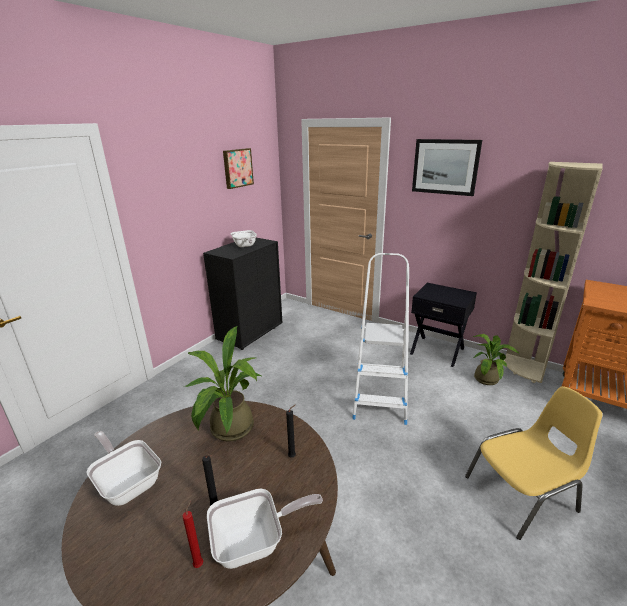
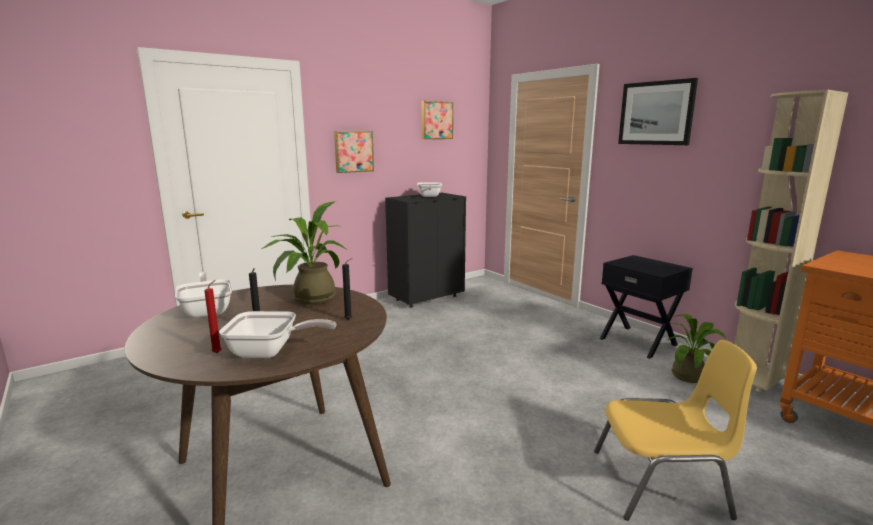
camera: 20 degrees right, 10 degrees down
white step ladder [353,253,409,425] -> none
none -> picture [334,131,374,173]

